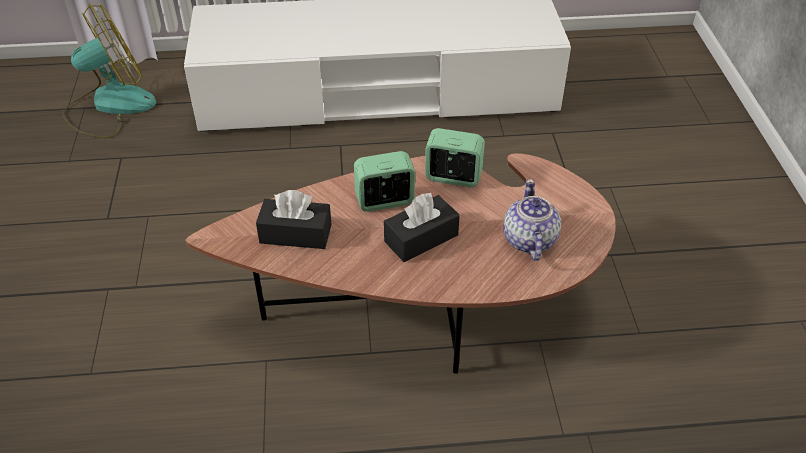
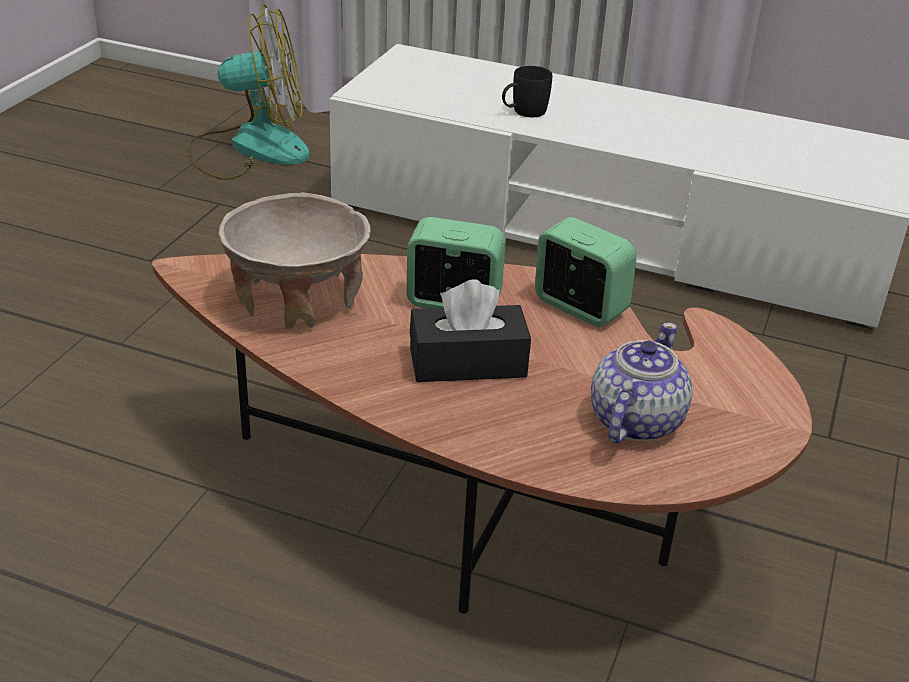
camera: 25 degrees right, 10 degrees down
black tissue box [256,190,331,249] -> beige bowl [219,193,371,331]
none -> black mug [502,66,552,117]

